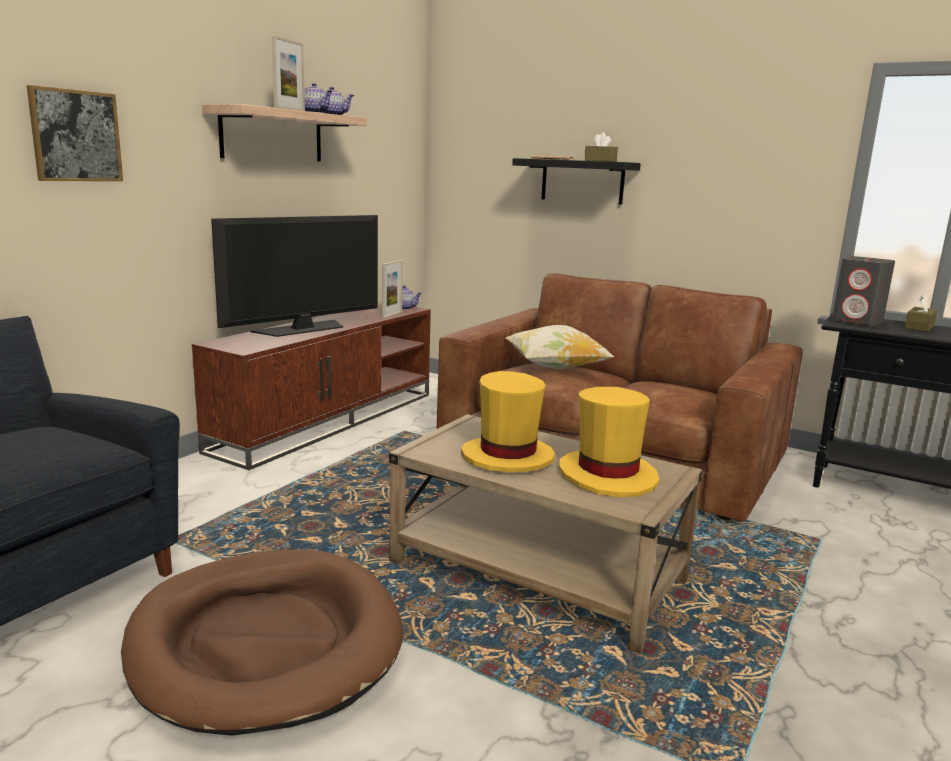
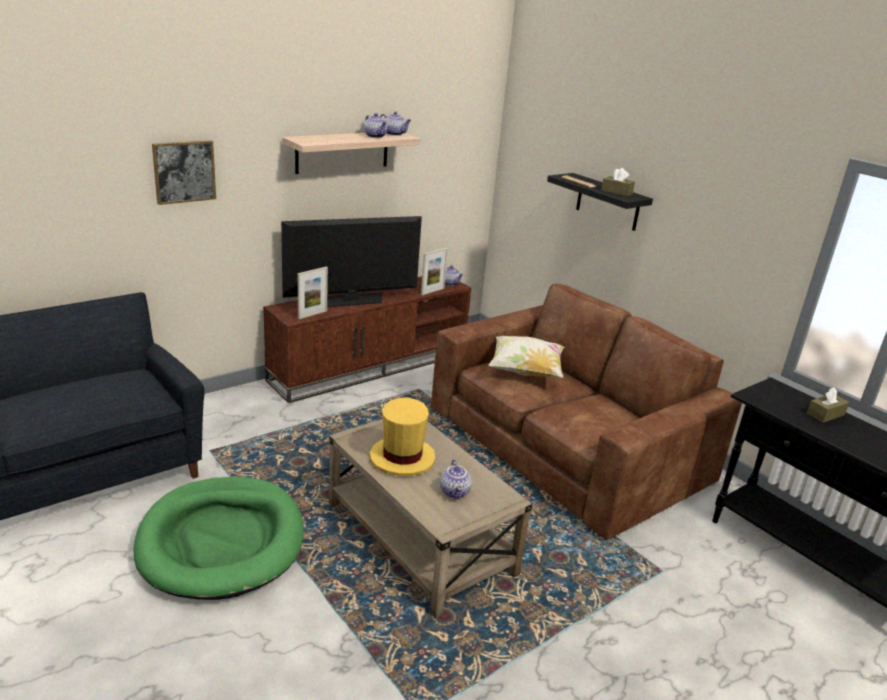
camera: 20 degrees right, 10 degrees up
brown dog bed [121,549,403,736] -> green dog bed [133,477,304,600]
picture frame [272,36,305,111] -> picture frame moved to [298,267,328,319]
yellow hat [559,387,659,497] -> teapot [440,460,472,499]
grey speaker [832,256,895,326] -> none

